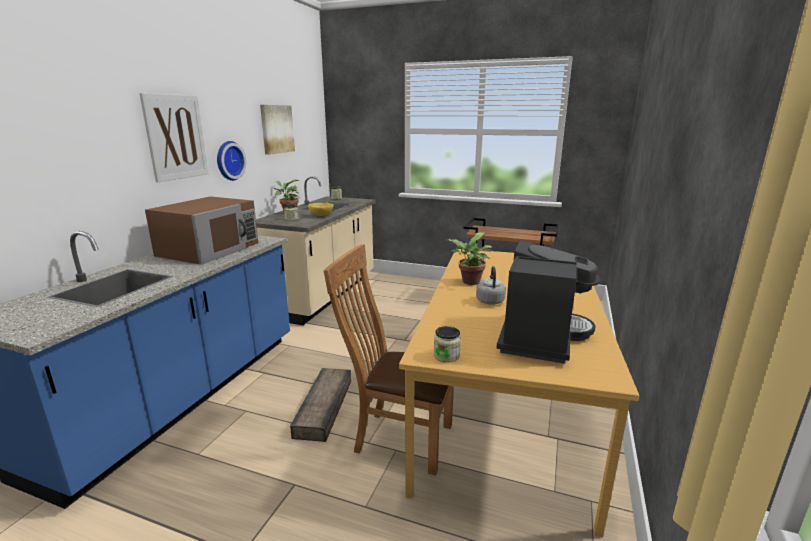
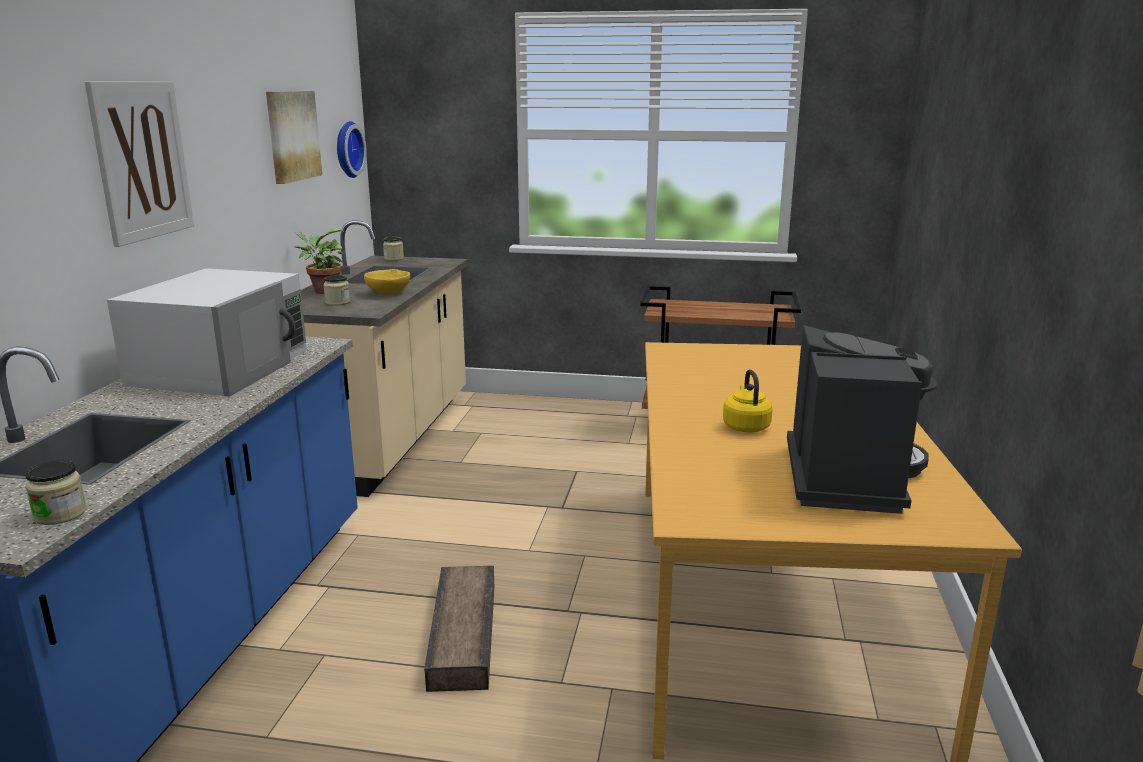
camera: 10 degrees left, 0 degrees up
brown microwave [145,196,258,265] -> white microwave [107,268,307,396]
wall clock [217,141,246,181] -> wall clock moved to [337,121,367,178]
brown chair [323,244,454,476] -> none
jar [434,326,461,363] -> jar moved to [25,460,87,525]
potted plant [445,232,493,285] -> none
grey kettle [476,266,506,305] -> yellow kettle [723,369,773,432]

